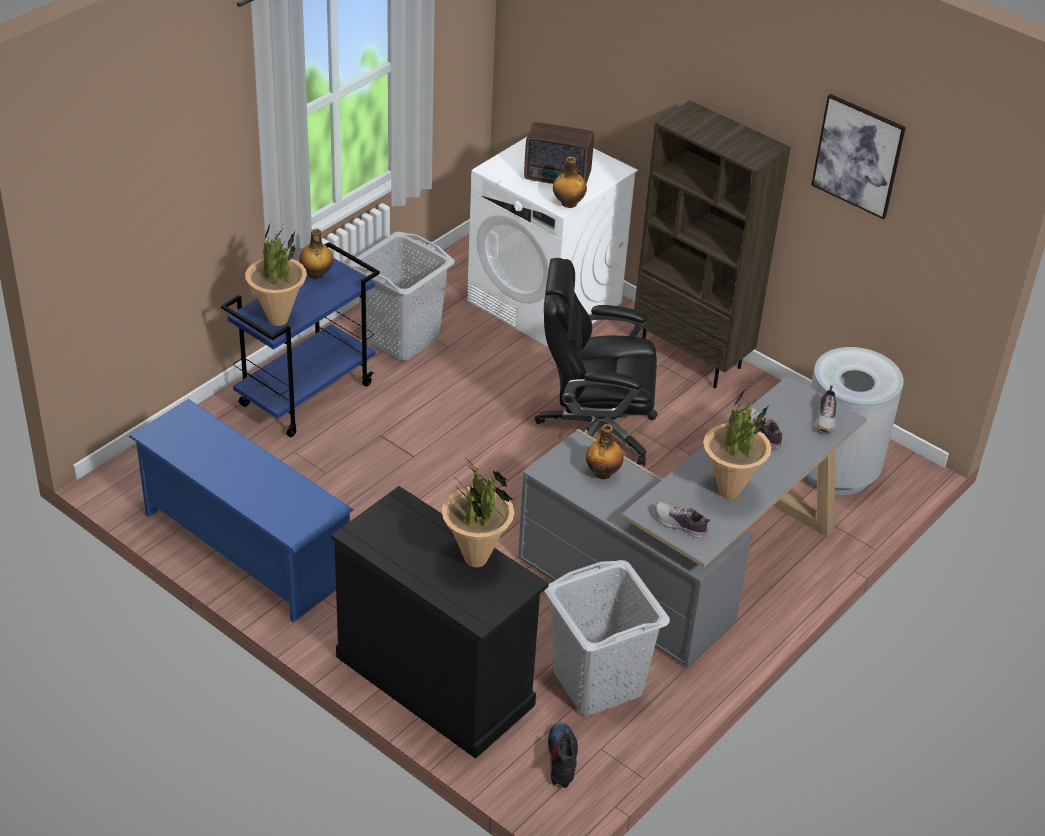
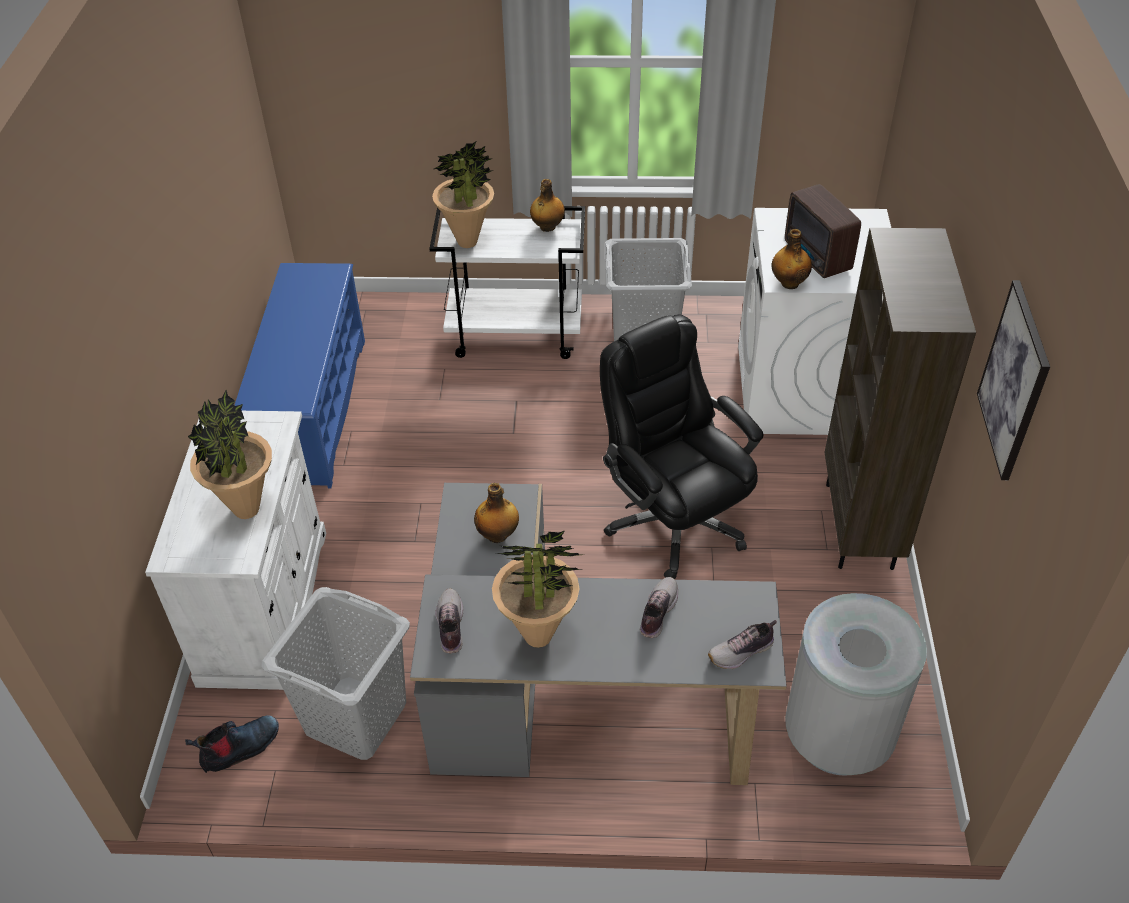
camera: 55 degrees right, 5 degrees up
blue cart [221,242,380,437] -> white cart [429,206,585,359]
black cabinet [331,486,549,759] -> white cabinet [145,411,326,690]

